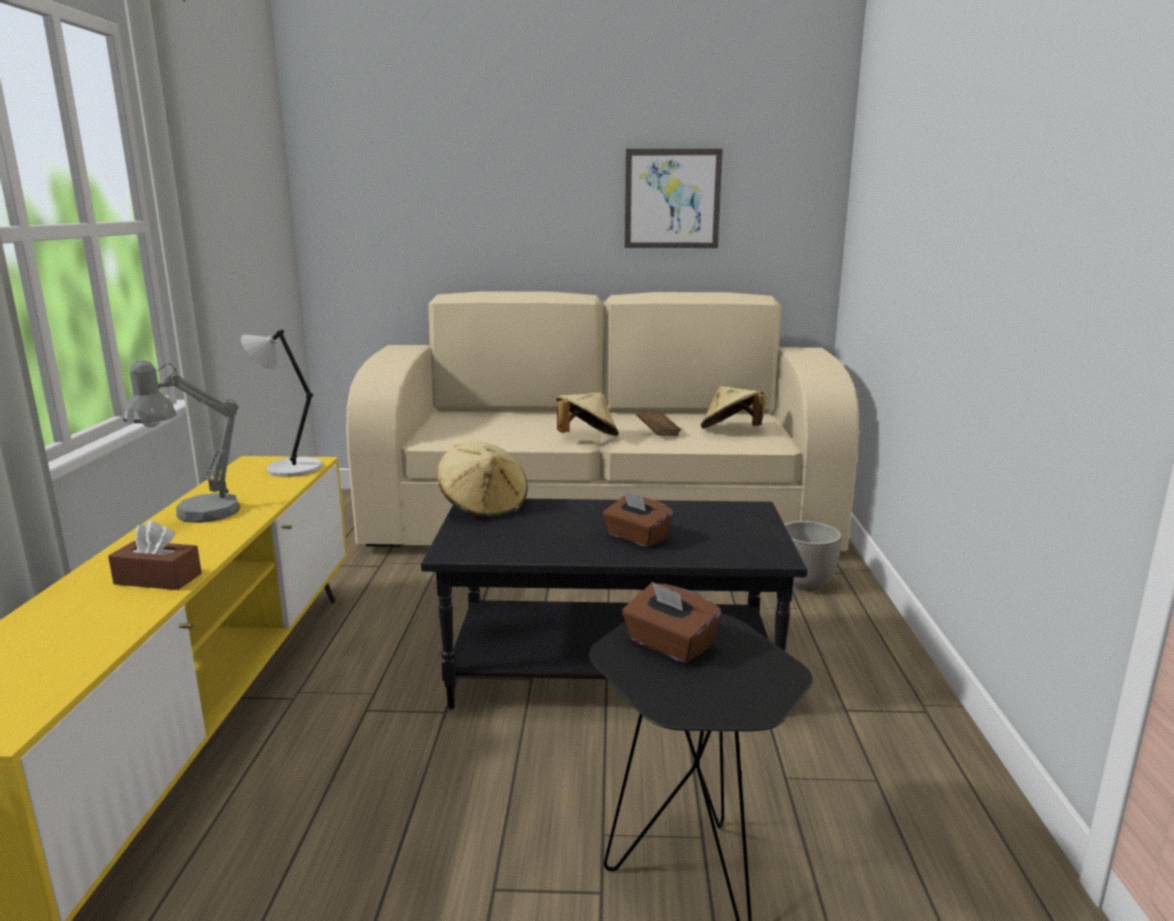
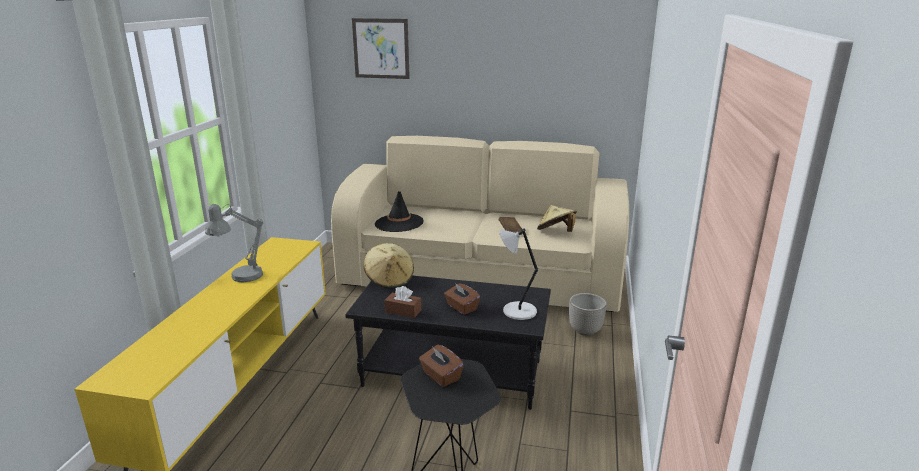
camera: 10 degrees right, 5 degrees up
brown tissue box [108,521,202,590] -> brown tissue box moved to [385,286,422,318]
grey table lamp [241,329,322,477] -> grey table lamp moved to [499,228,538,320]
beige hat [556,392,619,436] -> none
picture [625,149,723,248] -> picture moved to [352,18,410,79]
none -> black hat [375,191,424,232]

